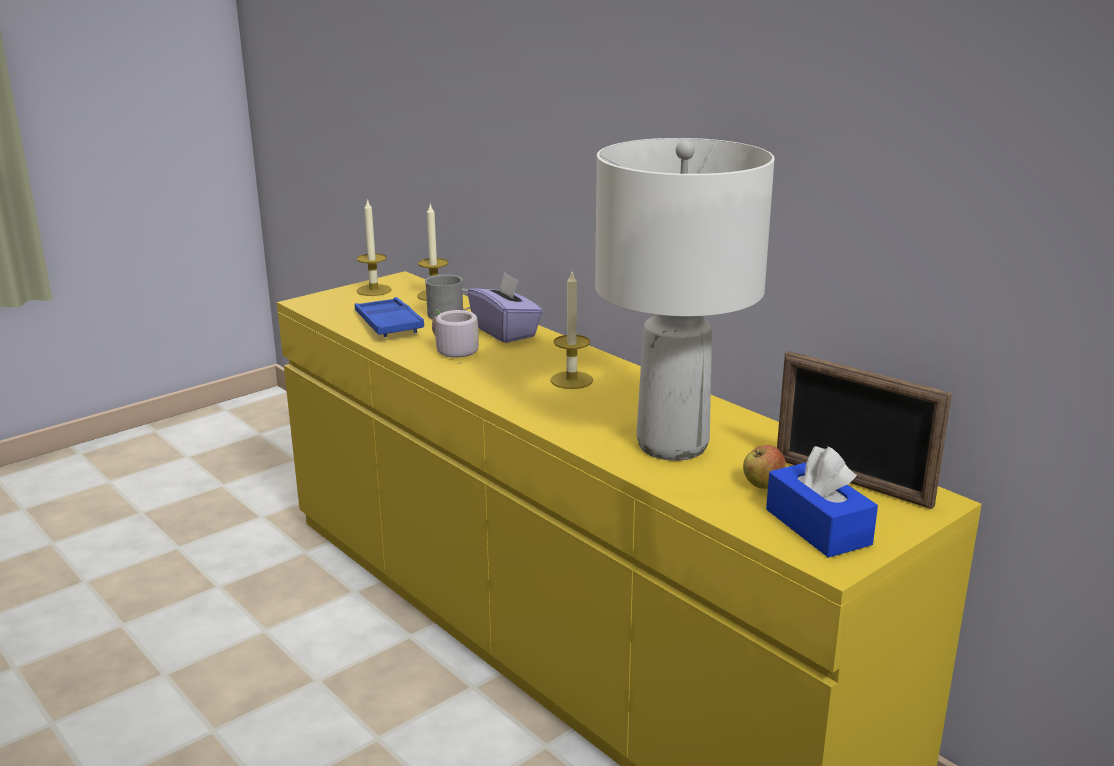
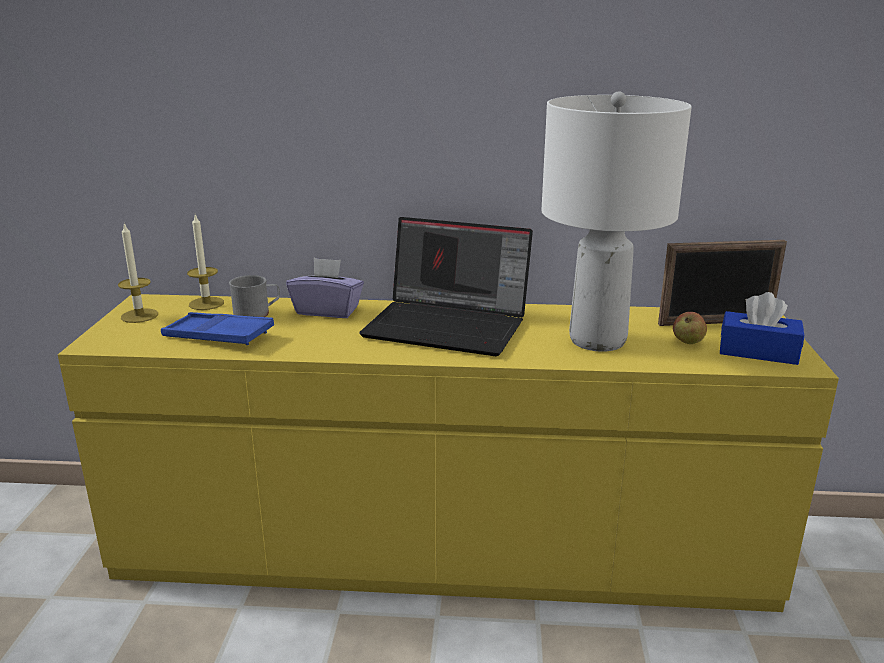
camera: 45 degrees left, 0 degrees up
grey mug [432,309,479,365] -> none
candle [550,272,593,389] -> laptop [359,217,533,356]

